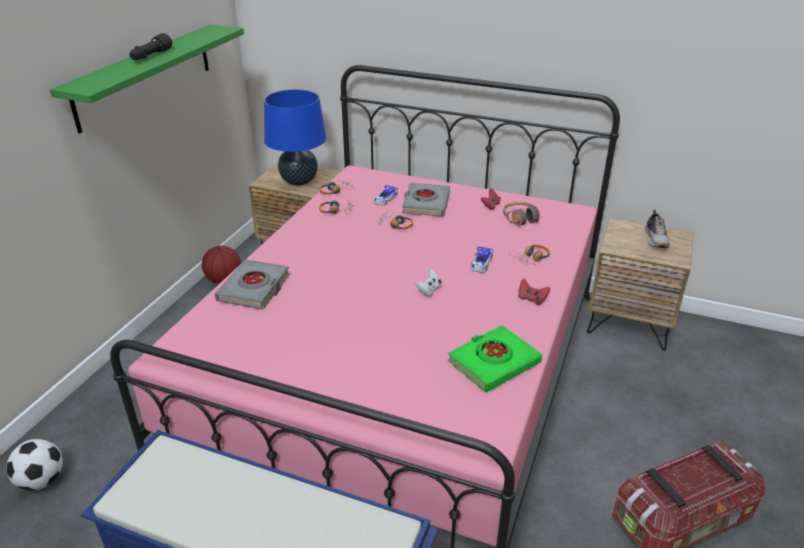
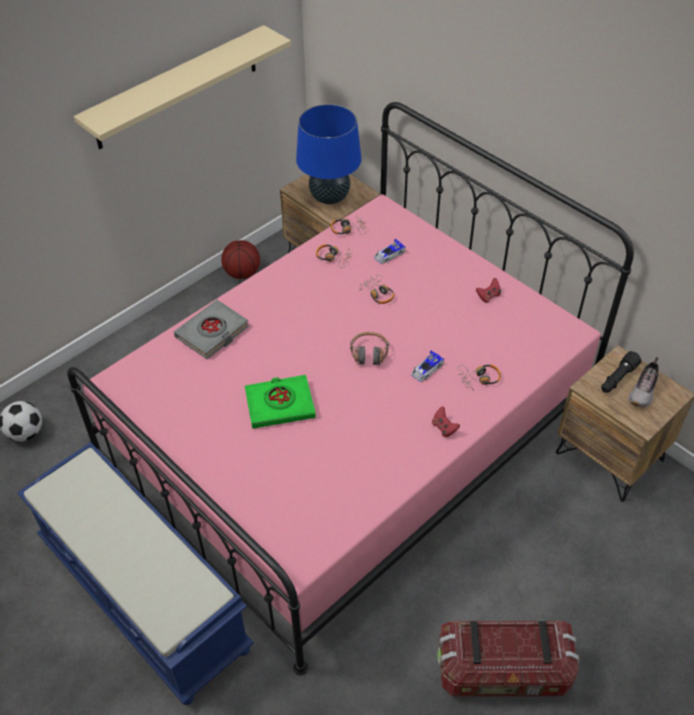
camera: 25 degrees right, 15 degrees up
green shelf [50,24,244,134] -> beige shelf [74,25,291,149]
black flashlight [129,33,173,60] -> black flashlight moved to [601,351,642,393]
grey book [402,183,450,217] -> none
white game controller [415,269,441,297] -> none
green book [447,325,542,392] -> green book moved to [245,375,316,428]
headphones [503,202,540,226] -> headphones moved to [350,332,389,366]

